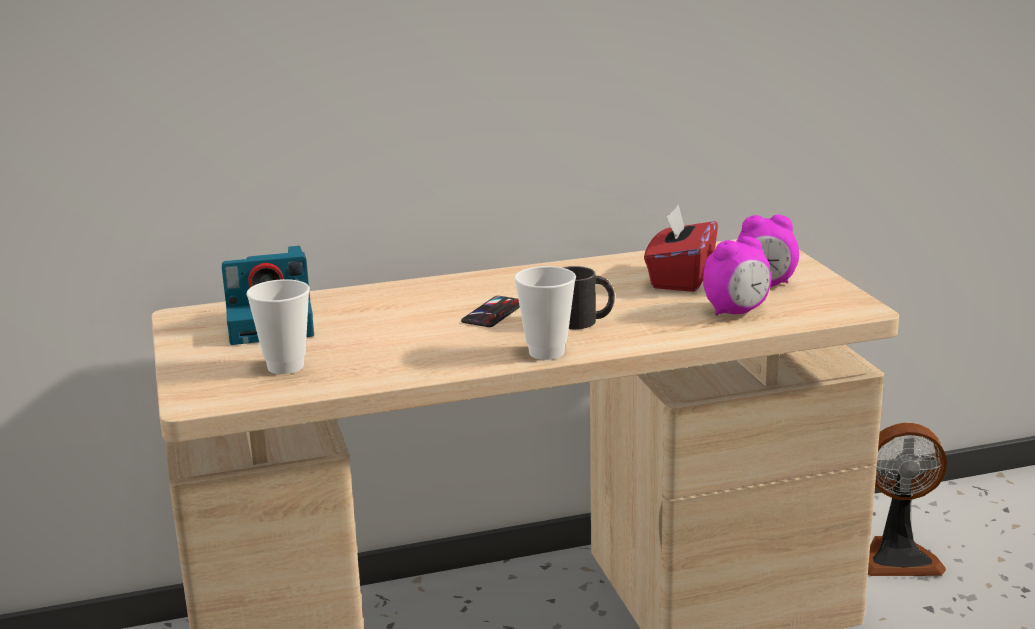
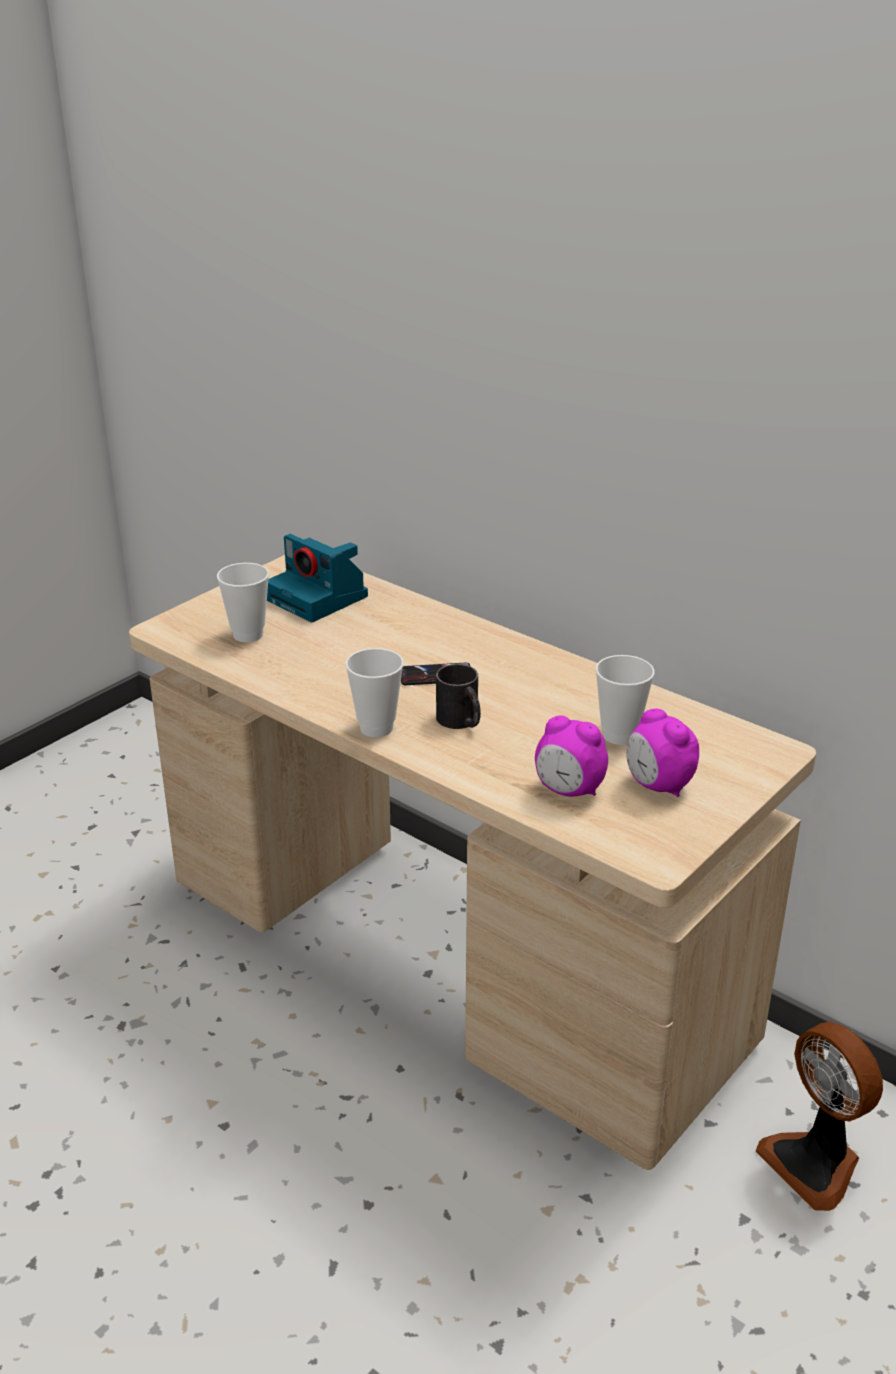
camera: 55 degrees right, 10 degrees up
red tissue box [644,205,718,292] -> cup [595,655,655,745]

